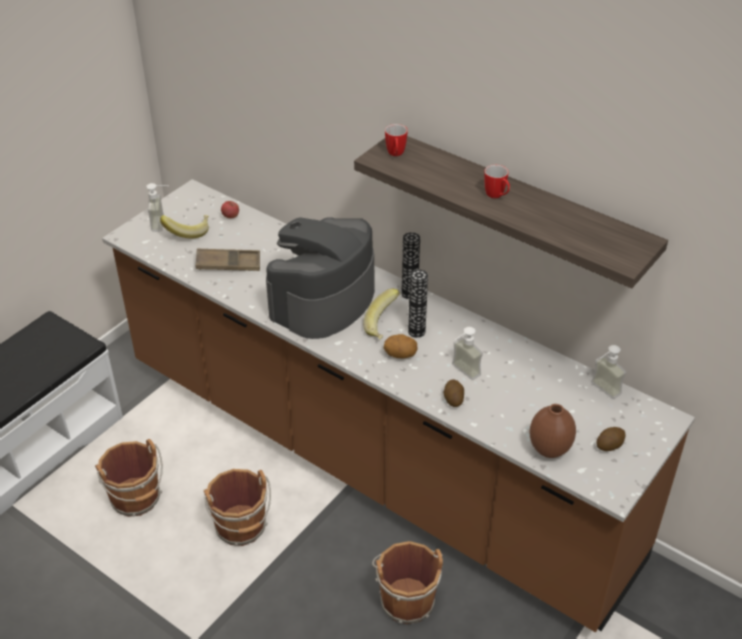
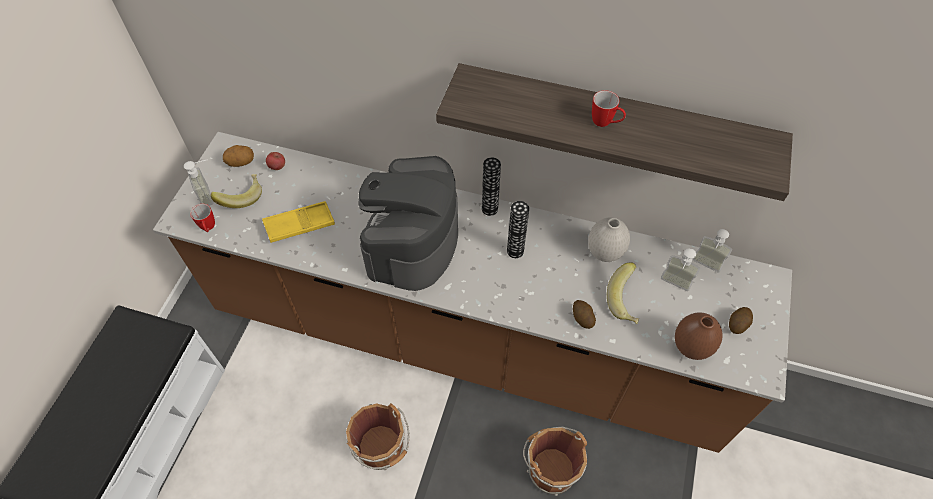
camera: 20 degrees left, 15 degrees up
brown bucket [95,439,163,517] -> none
brown tray [196,248,260,271] -> yellow tray [262,201,335,243]
banana [363,289,400,340] -> banana moved to [607,263,639,324]
potato [384,334,418,358] -> potato moved to [223,145,254,167]
mug [385,124,408,156] -> mug moved to [190,204,215,232]
soap dispenser [452,327,483,380] -> soap dispenser moved to [661,248,700,291]
none -> white vase [588,217,630,262]

